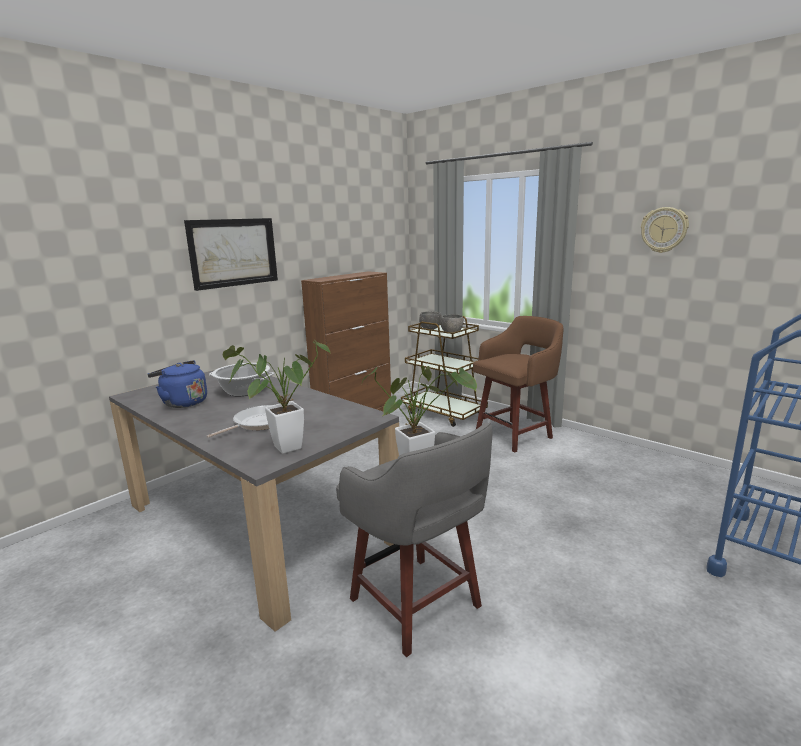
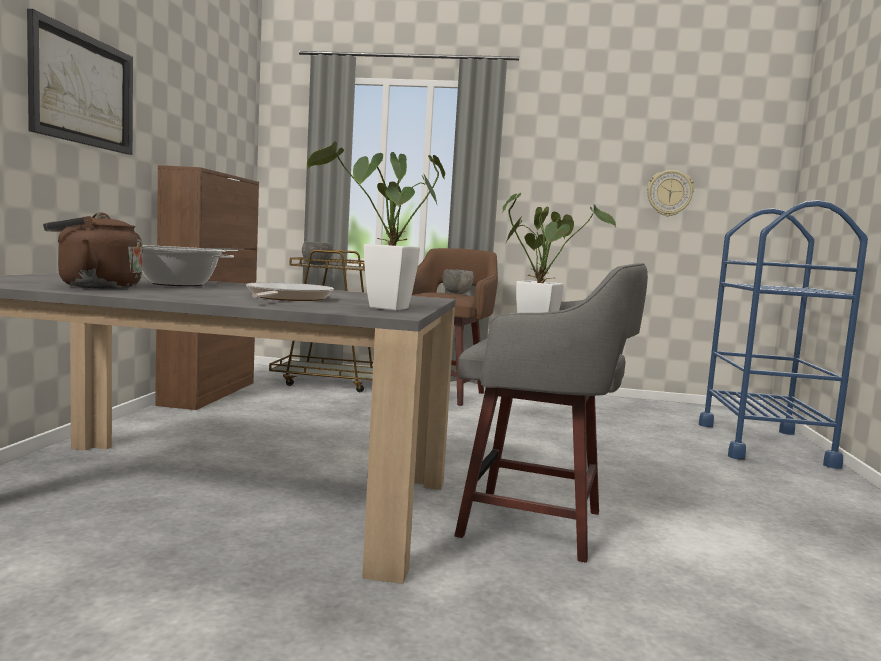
camera: 35 degrees left, 10 degrees down
blue kettle [147,360,207,408] -> brown kettle [43,212,142,289]
grey bowl [440,314,464,333] -> grey bowl moved to [442,269,474,294]
wall clock [641,207,689,253] -> wall clock moved to [647,170,694,216]

